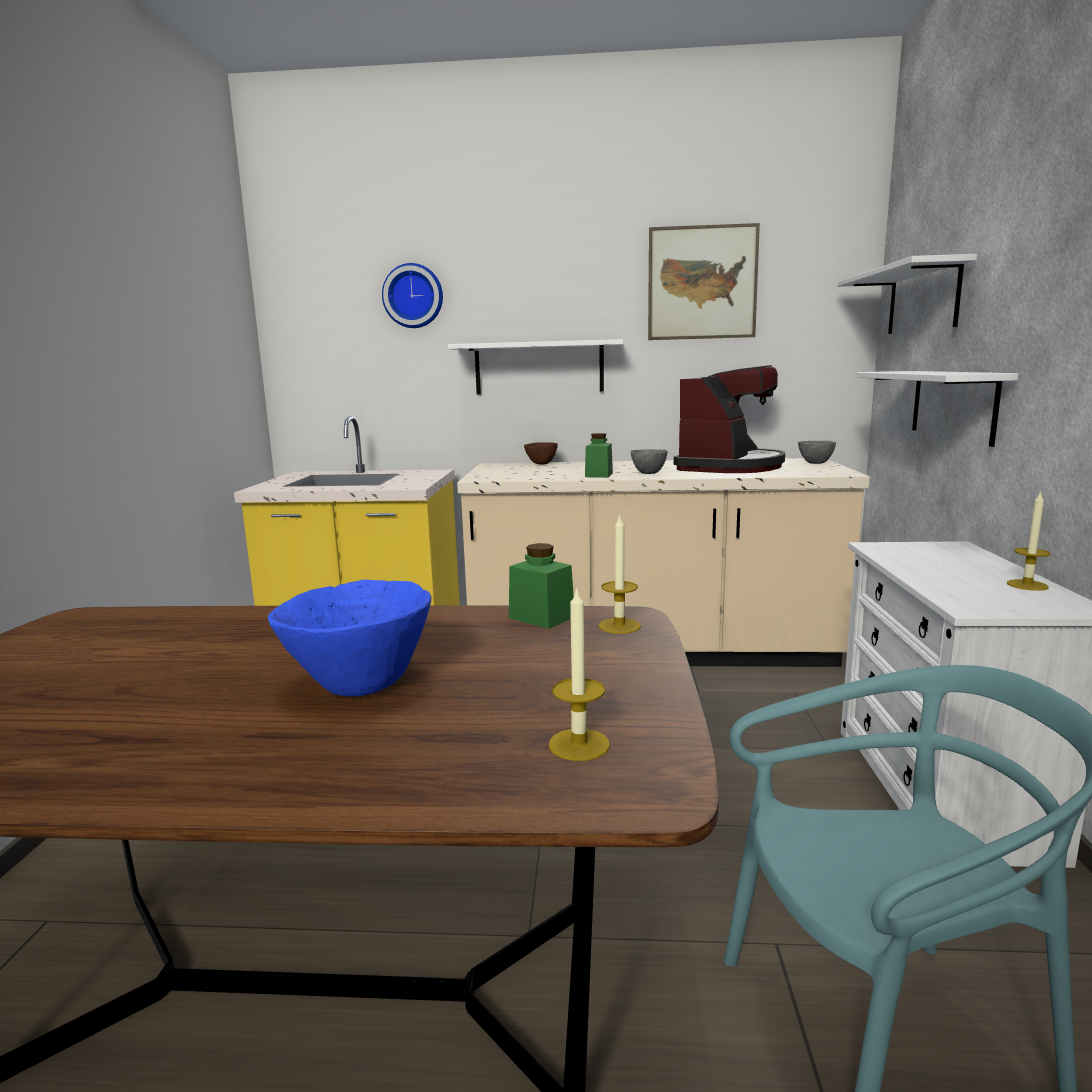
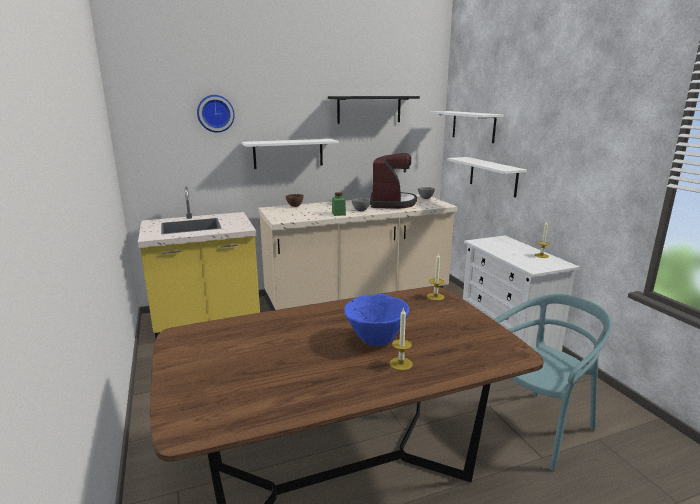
camera: 25 degrees left, 5 degrees up
green jar [509,543,574,629] -> none
candle [549,590,610,761] -> candle moved to [390,307,413,370]
picture [648,223,760,340] -> black shelf [328,96,420,124]

